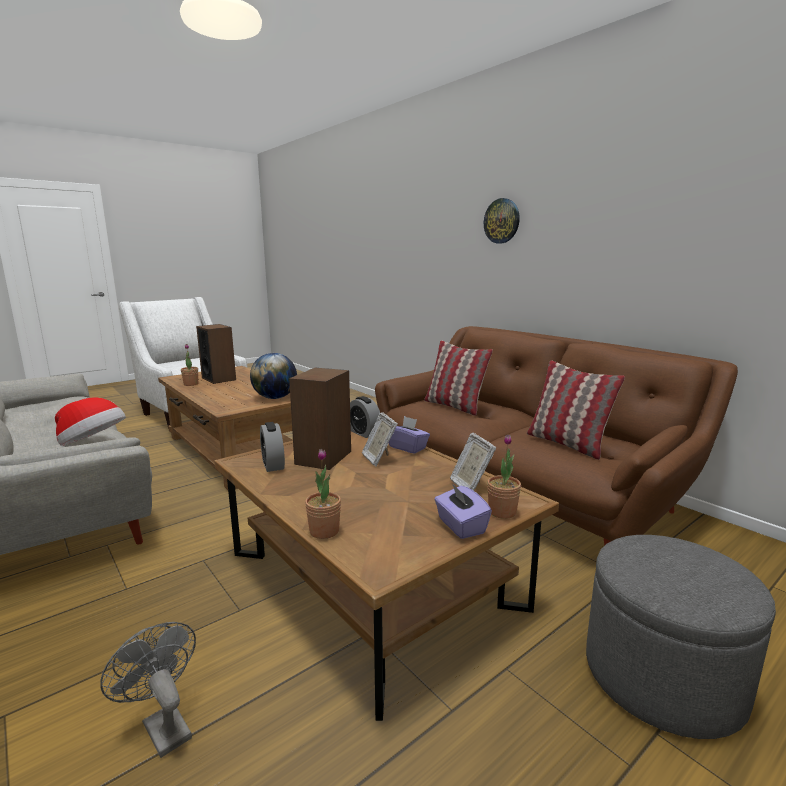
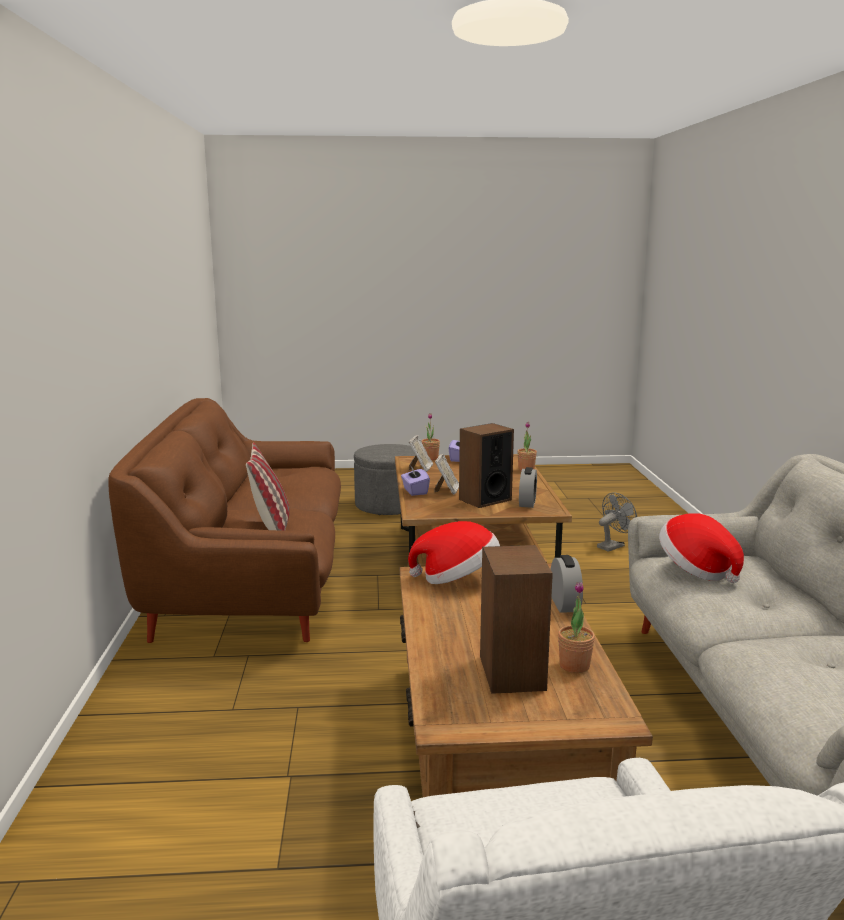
camera: 145 degrees left, 0 degrees up
grey fan [100,622,196,758] -> grey fan turned 120 degrees counterclockwise [597,493,637,552]
globe [250,353,297,399] -> hat [408,521,500,584]
alarm clock [350,396,380,438] -> alarm clock moved to [551,555,583,613]
wall clock [484,198,520,244] -> none
pillow [527,360,625,460] -> none

